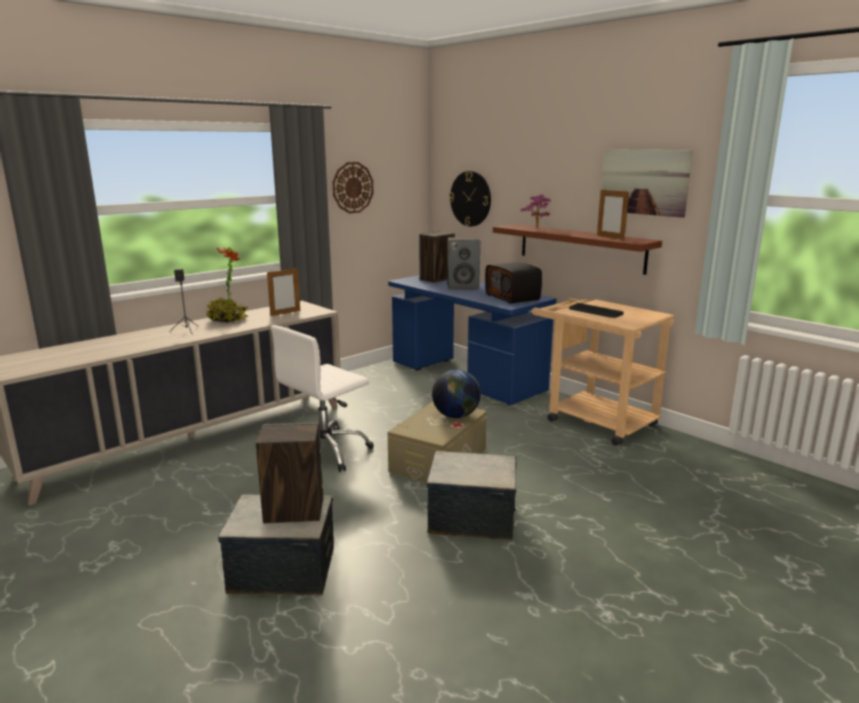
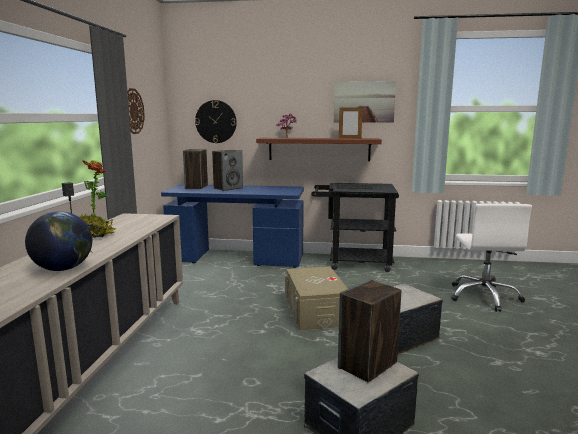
camera: 40 degrees left, 5 degrees down
picture frame [267,267,300,316] -> none
white office chair [271,325,374,472] -> white office chair moved to [451,203,532,312]
globe [432,370,481,418] -> globe moved to [25,211,92,271]
radio [485,262,542,303] -> none
beige cart [532,299,675,446] -> black cart [311,183,399,272]

